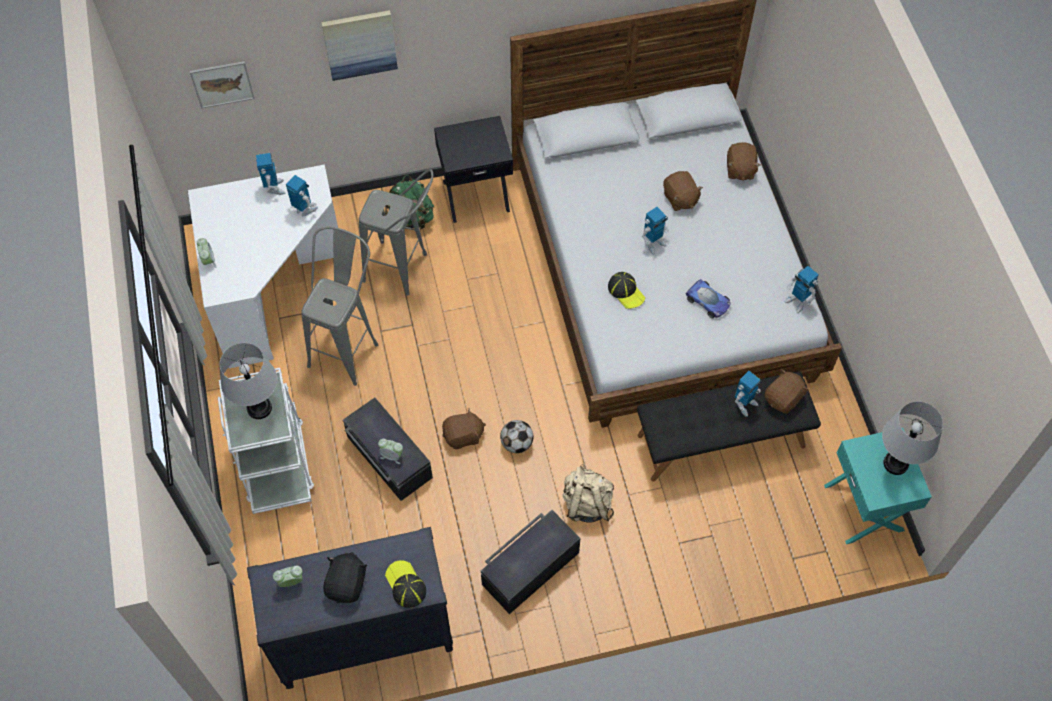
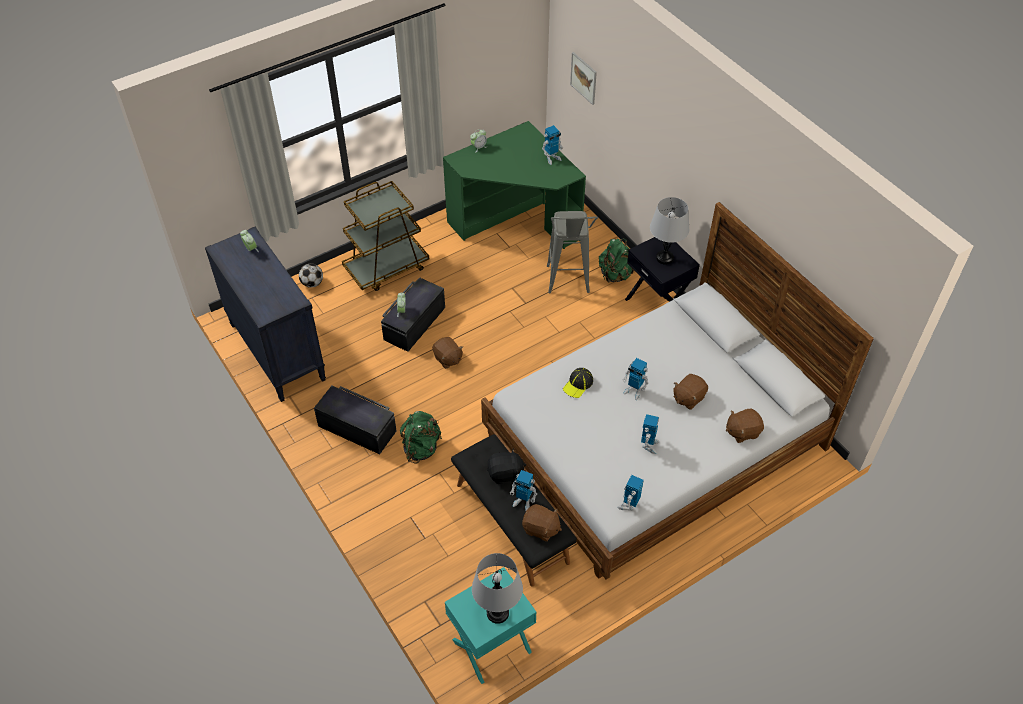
camera: 70 degrees right, 10 degrees down
white desk [188,165,338,368] -> green desk [443,121,586,249]
white cart [218,368,314,514] -> brown cart [342,181,429,291]
grey table lamp [220,343,277,419] -> grey table lamp moved to [650,197,689,265]
toy robot [286,175,318,217] -> toy robot moved to [641,414,659,454]
grey stool [301,227,378,386] -> none
picture [321,10,398,81] -> none
black plush toy [323,552,367,603] -> black plush toy moved to [487,448,526,484]
cap [385,560,426,608] -> none
football [500,420,534,453] -> football moved to [299,264,323,288]
beige backpack [563,464,614,523] -> green backpack [400,411,442,464]
toy car [686,279,731,318] -> none

